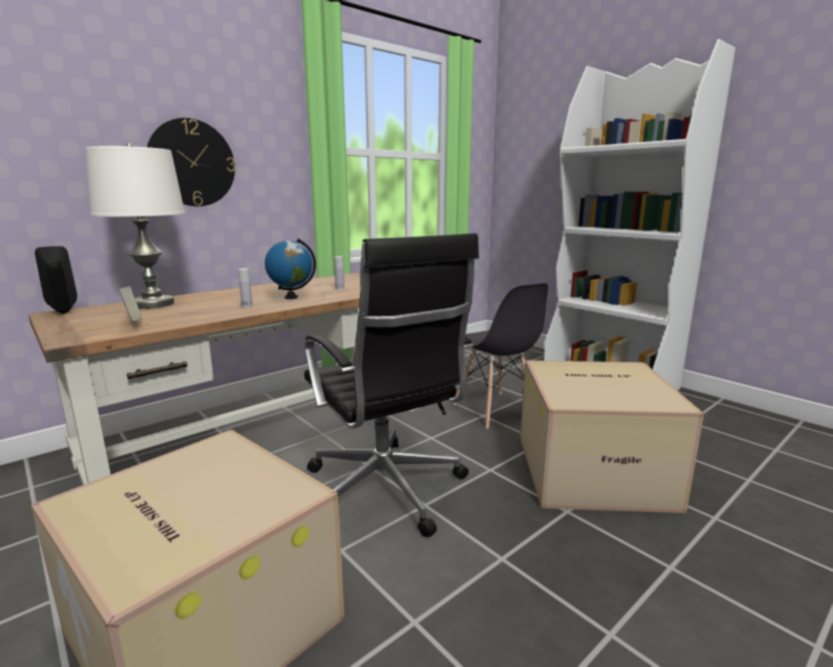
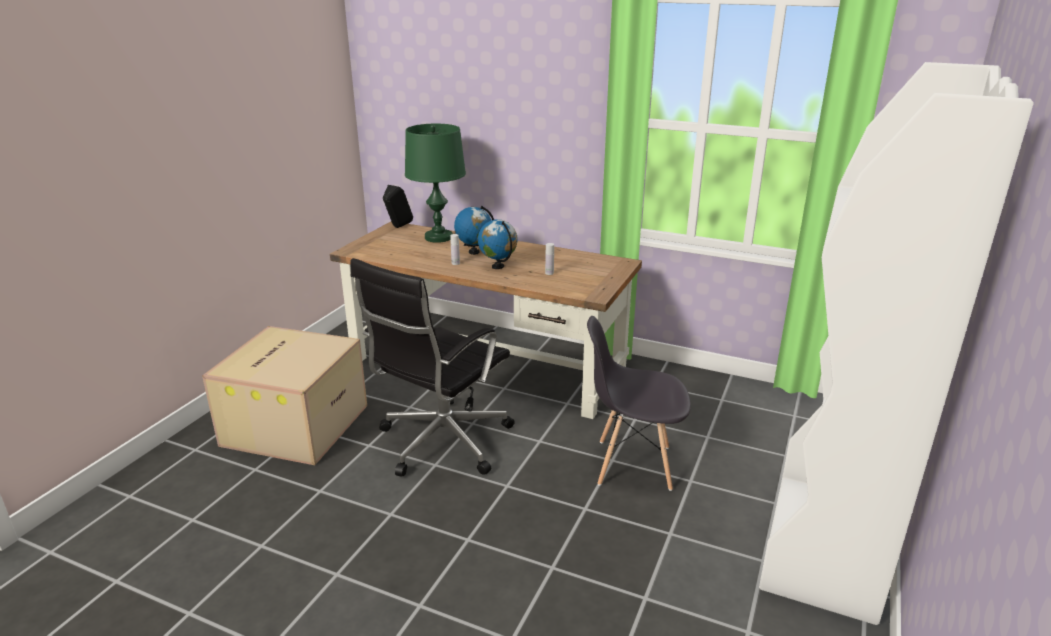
camera: 65 degrees right, 10 degrees up
white table lamp [85,143,185,309] -> green table lamp [405,124,466,243]
book [119,286,142,322] -> none
wall clock [147,118,235,206] -> none
grey chair [453,283,548,429] -> grey chair turned 60 degrees clockwise [587,316,691,491]
cardboard box [520,360,704,513] -> none
none -> globe [454,206,494,255]

